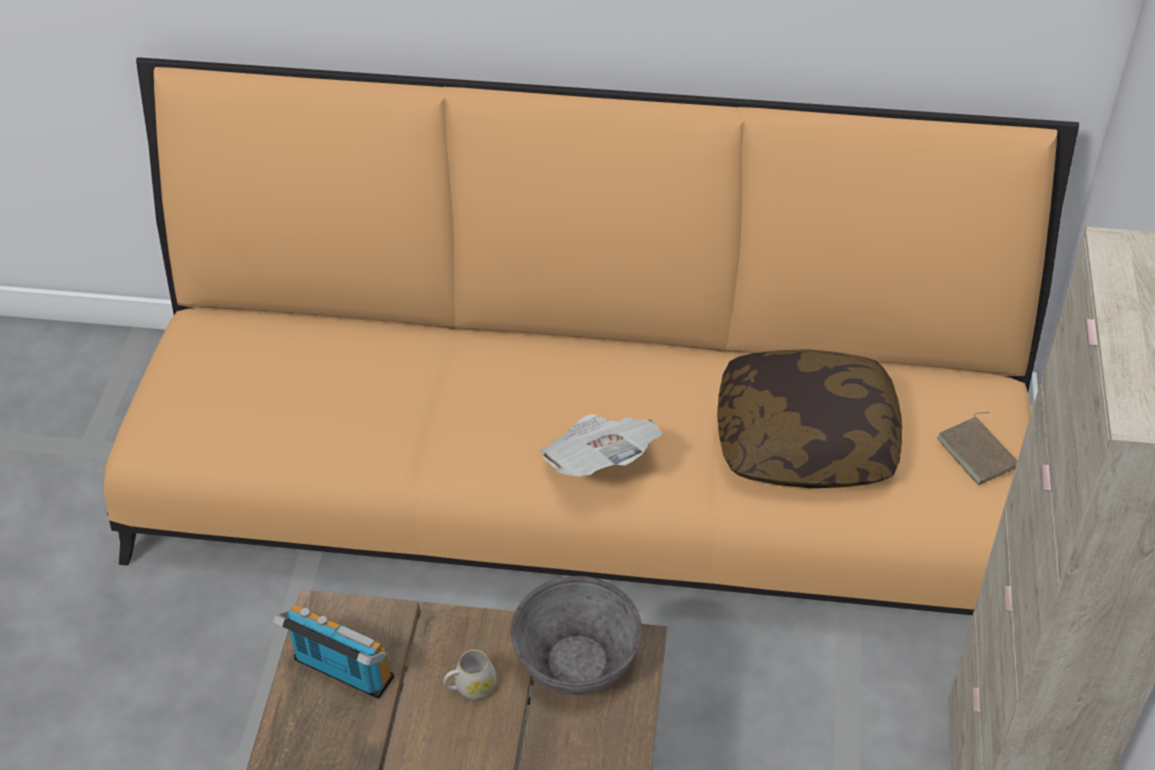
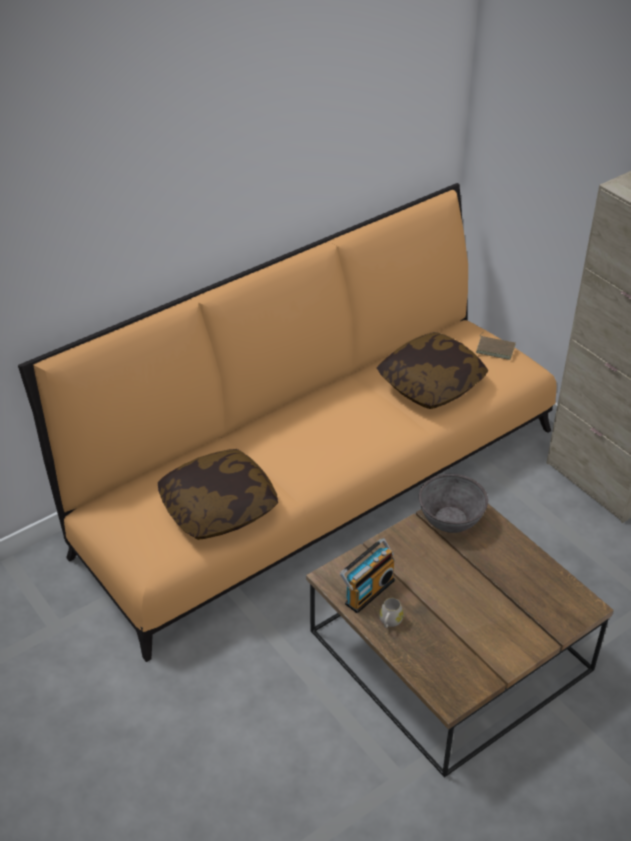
camera: 45 degrees left, 5 degrees down
radio [273,604,394,699] -> radio turned 150 degrees clockwise [340,538,395,613]
white mug [444,650,496,699] -> white mug moved to [379,598,403,628]
newspaper [539,414,662,476] -> none
none -> pillow [158,449,278,540]

